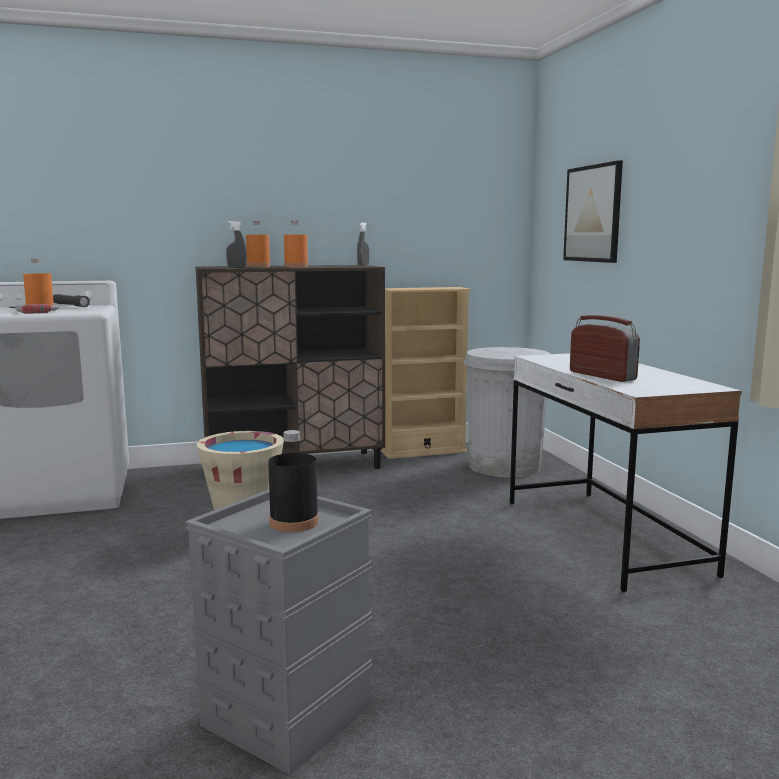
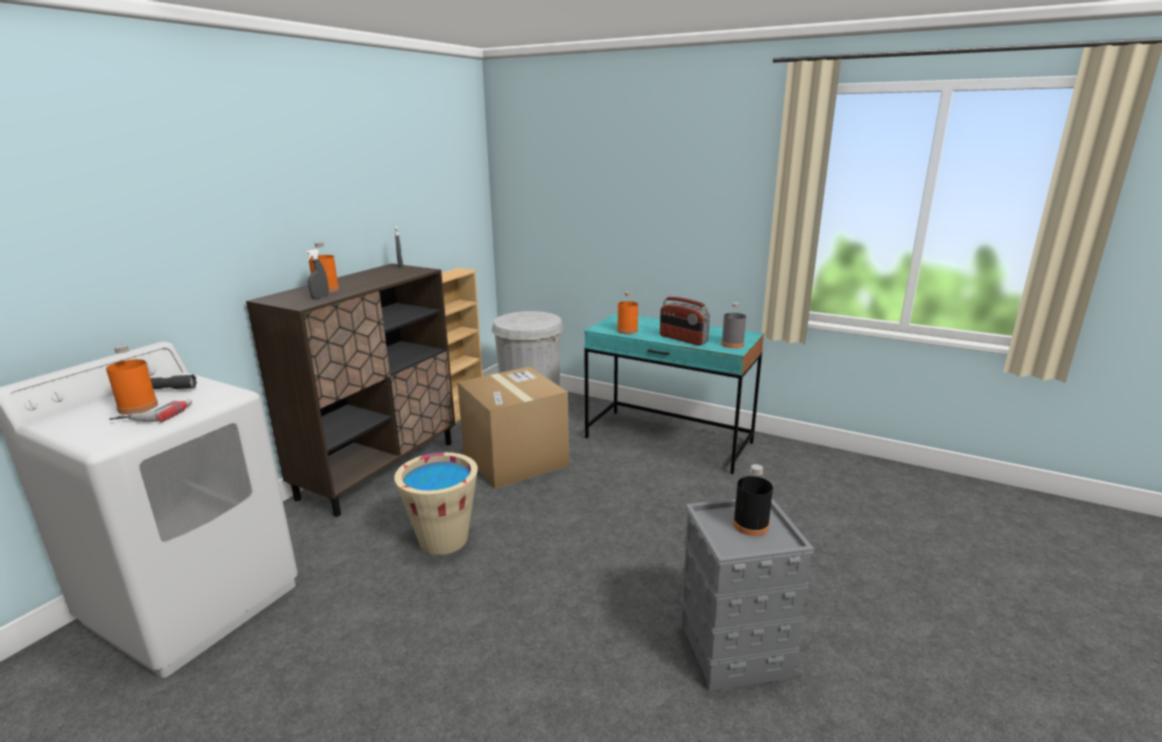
camera: 45 degrees left, 10 degrees up
orange bottle [284,220,308,268] -> orange bottle moved to [617,291,638,334]
white desk [510,353,742,592] -> turquoise desk [584,313,764,474]
picture [563,160,623,263] -> none
radio [570,315,640,382] -> radio turned 150 degrees counterclockwise [660,297,710,345]
none -> cardboard box [457,366,569,489]
none -> grey bottle [721,302,746,348]

